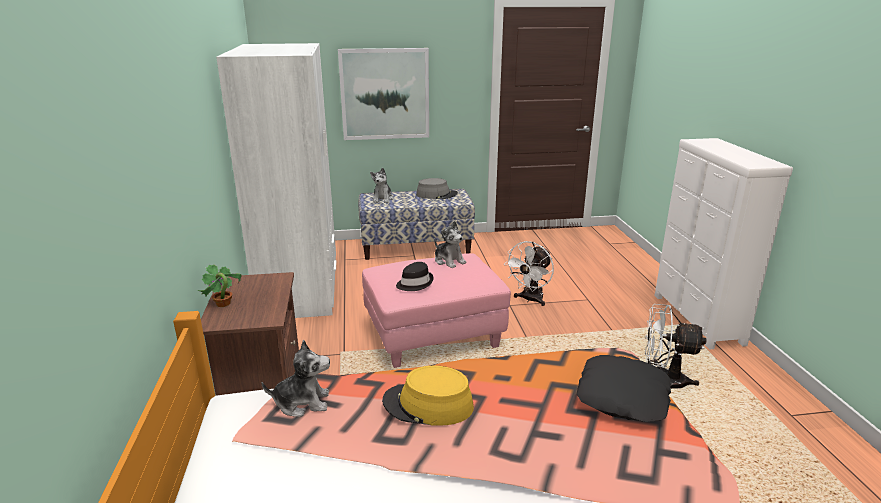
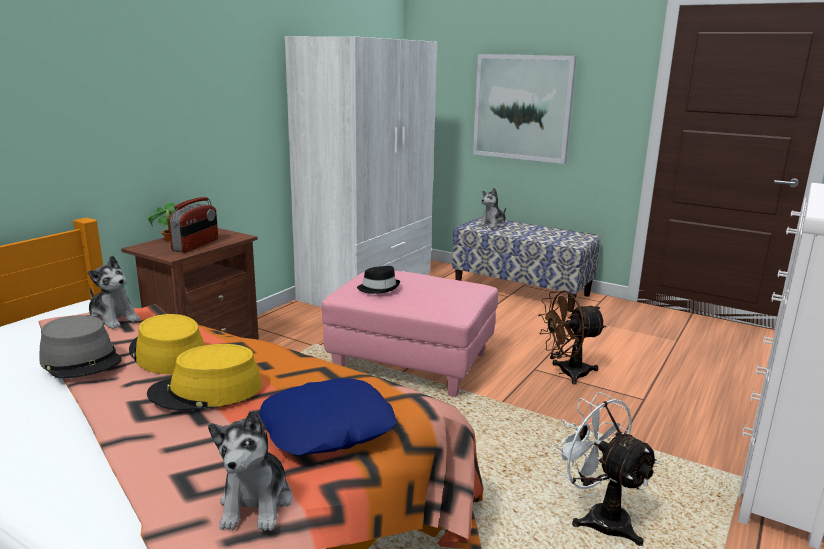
camera: 40 degrees right, 5 degrees down
grey hat [416,178,458,199] -> grey hat moved to [40,315,122,379]
plush toy [434,221,466,268] -> plush toy moved to [208,410,292,531]
white fan [504,241,554,306] -> brown fan [538,291,606,385]
black pillow [577,355,671,422] -> blue pillow [259,378,397,456]
none -> yellow hat [147,344,262,411]
none -> radio [168,197,218,253]

